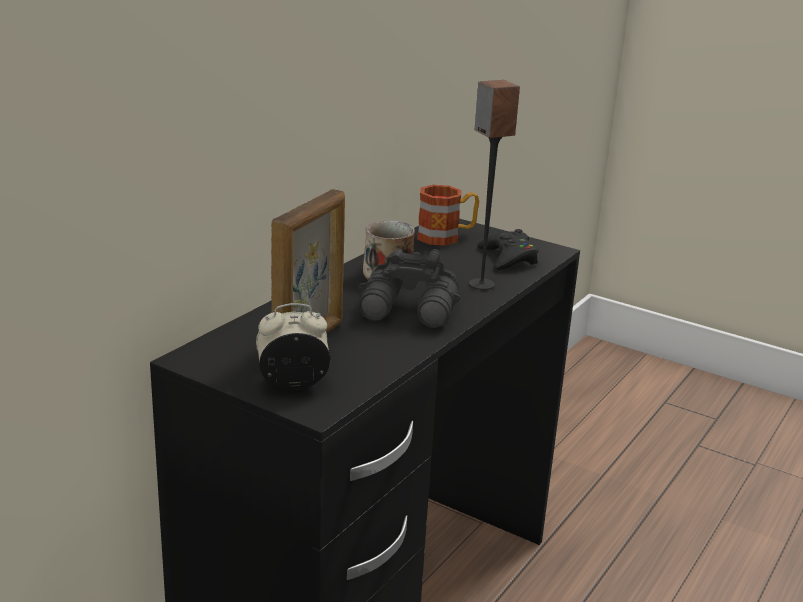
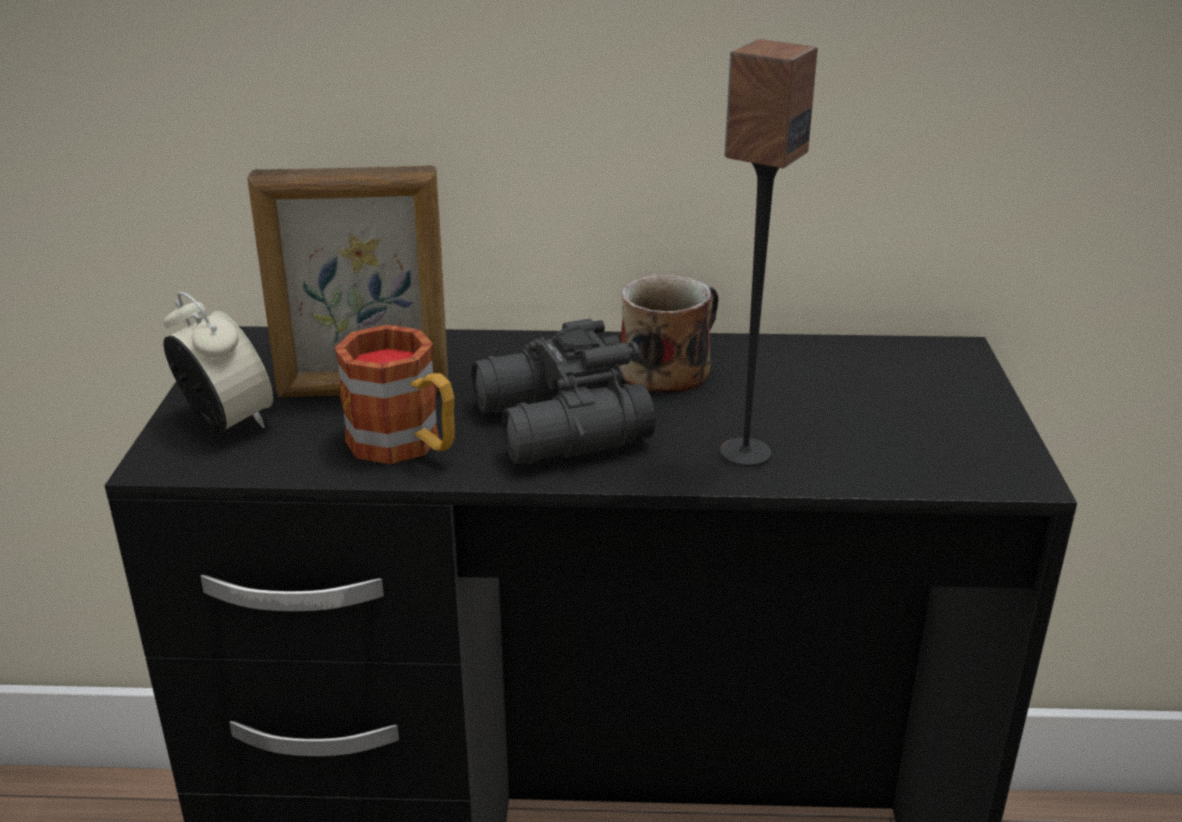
camera: 60 degrees right, 5 degrees up
mug [417,185,479,246] -> mug moved to [334,325,455,464]
black game controller [477,229,539,270] -> none

